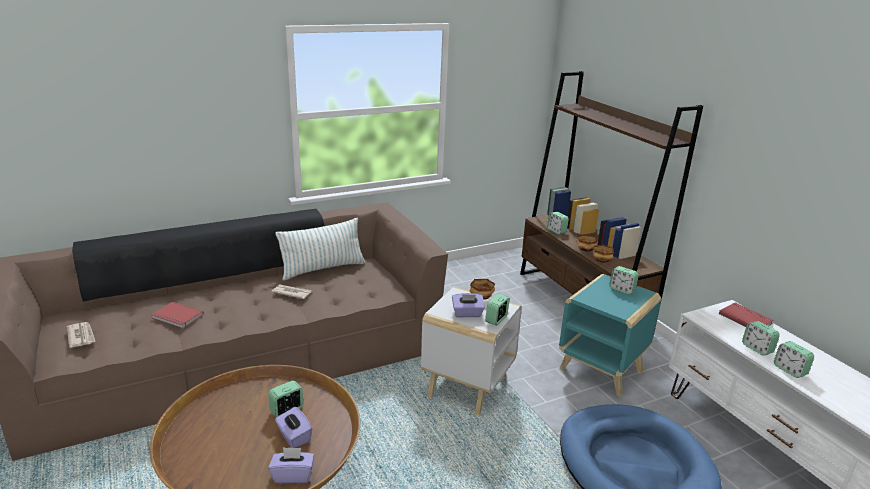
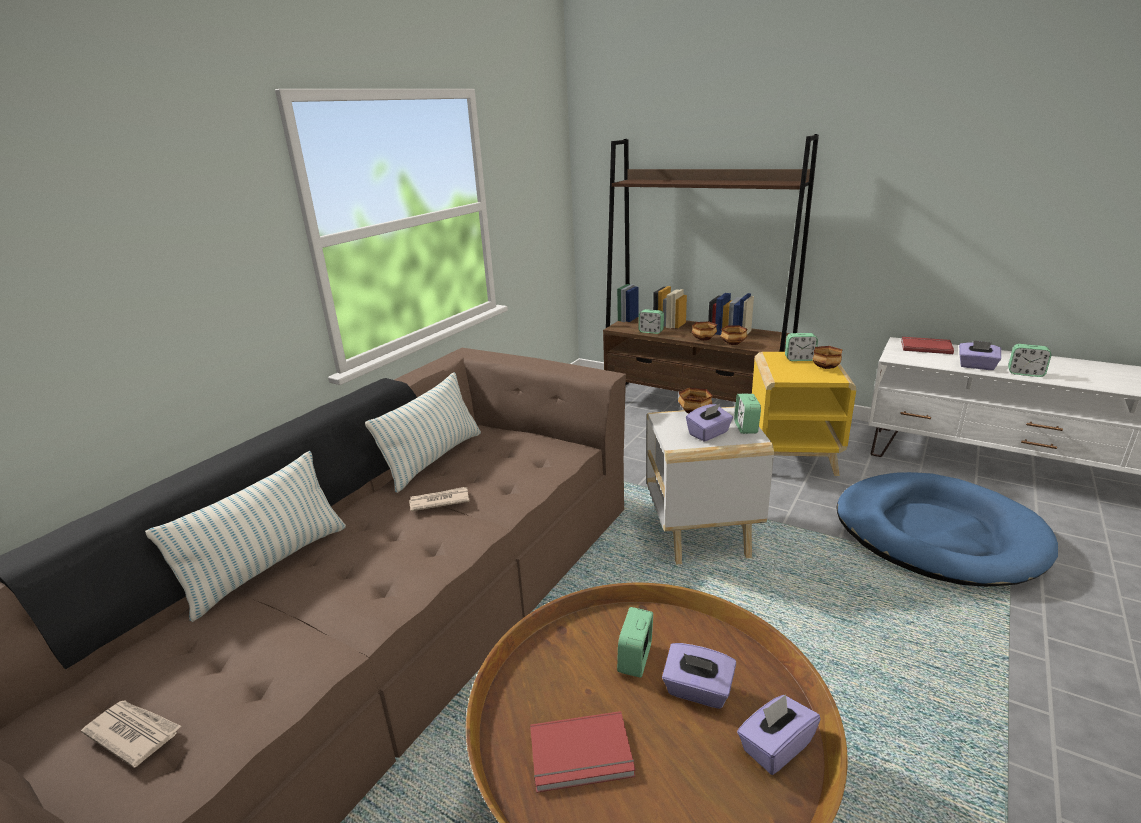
camera: 30 degrees left, 0 degrees up
red book [151,302,204,329] -> red book moved to [530,711,635,793]
turquoise side table [559,274,661,397] -> yellow side table [752,352,856,476]
alarm clock [742,321,780,356] -> purple tissue box [959,340,1001,370]
none -> pillow [145,451,346,622]
none -> bowl [812,346,843,369]

